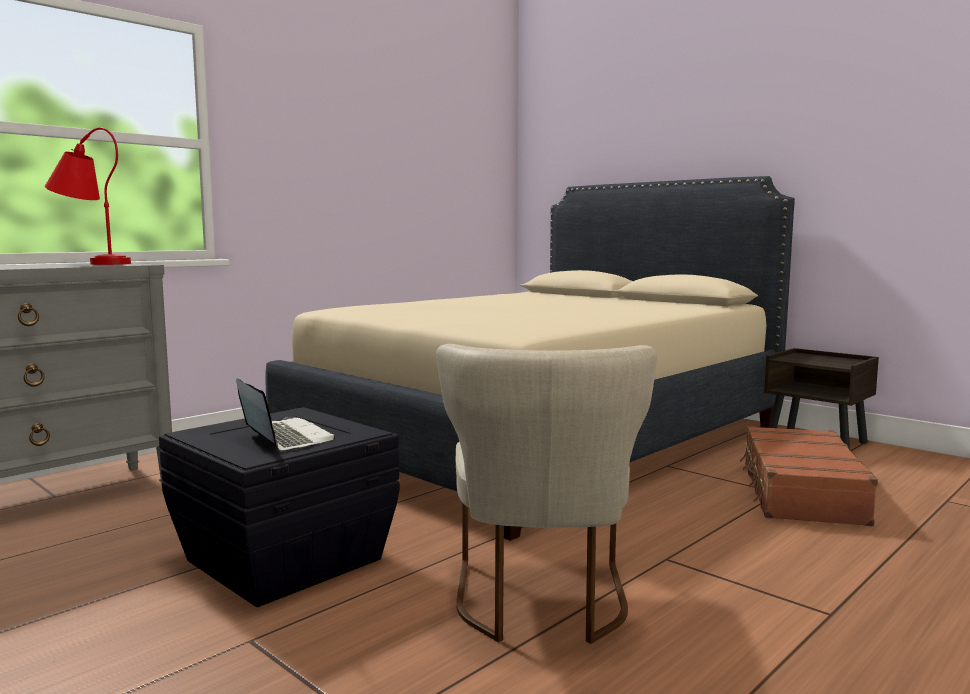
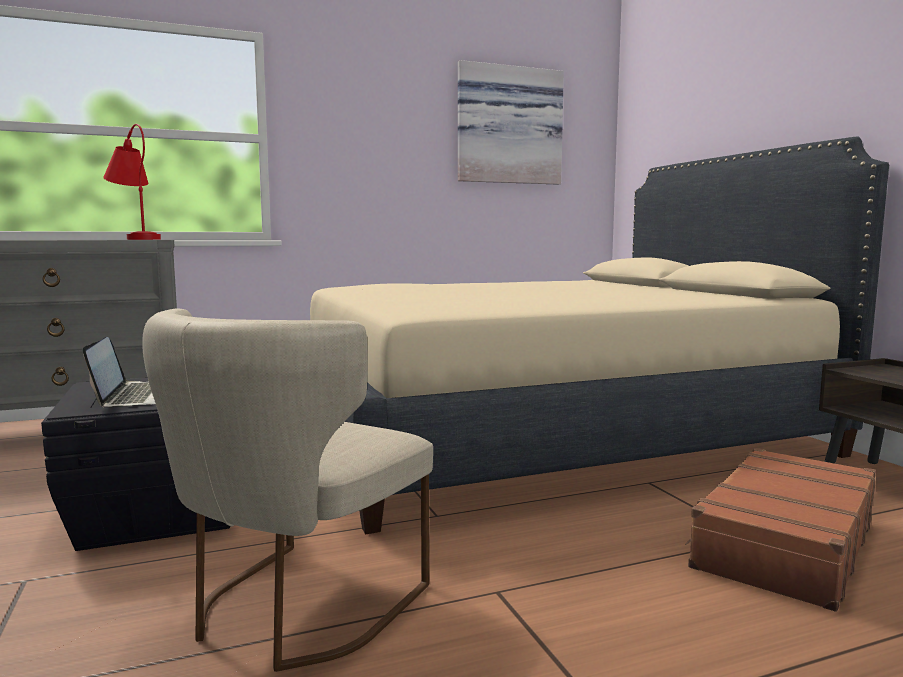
camera: 25 degrees right, 0 degrees up
none -> picture [458,60,564,185]

